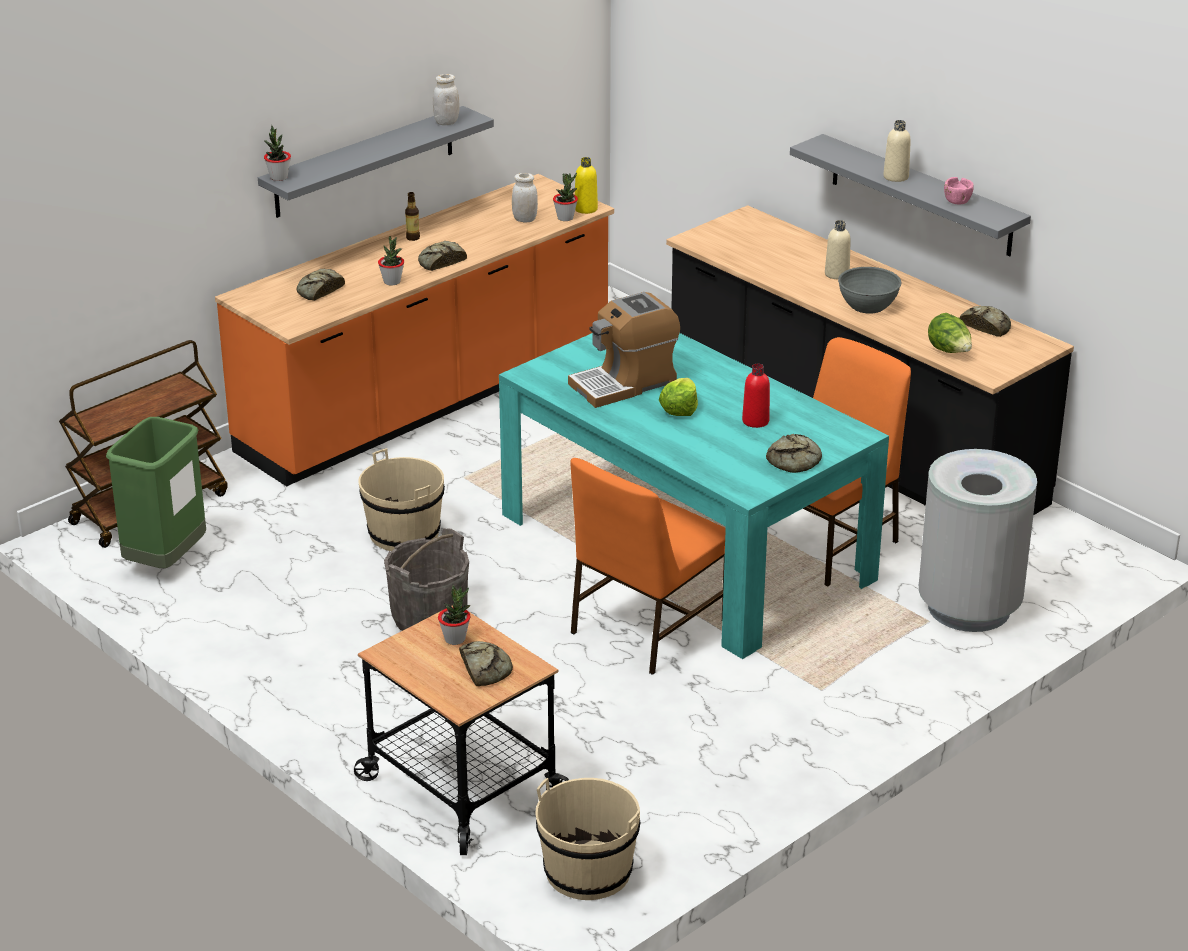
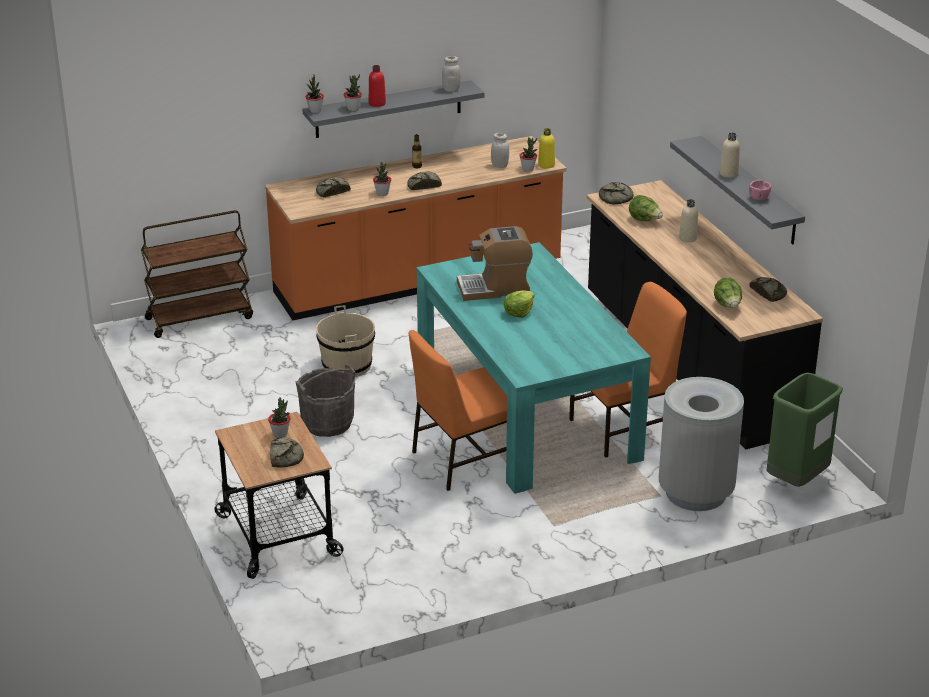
camera: 20 degrees right, 0 degrees up
green trash can [106,417,206,568] -> green trash can moved to [766,372,843,487]
beige bucket [536,778,640,900] -> none
red bottle [742,364,770,428] -> red bottle moved to [369,65,386,107]
bread [766,434,822,473] -> bread moved to [599,182,634,204]
grey bowl [838,267,901,314] -> none
none -> potted plant [344,74,362,111]
none -> lettuce [629,195,663,221]

